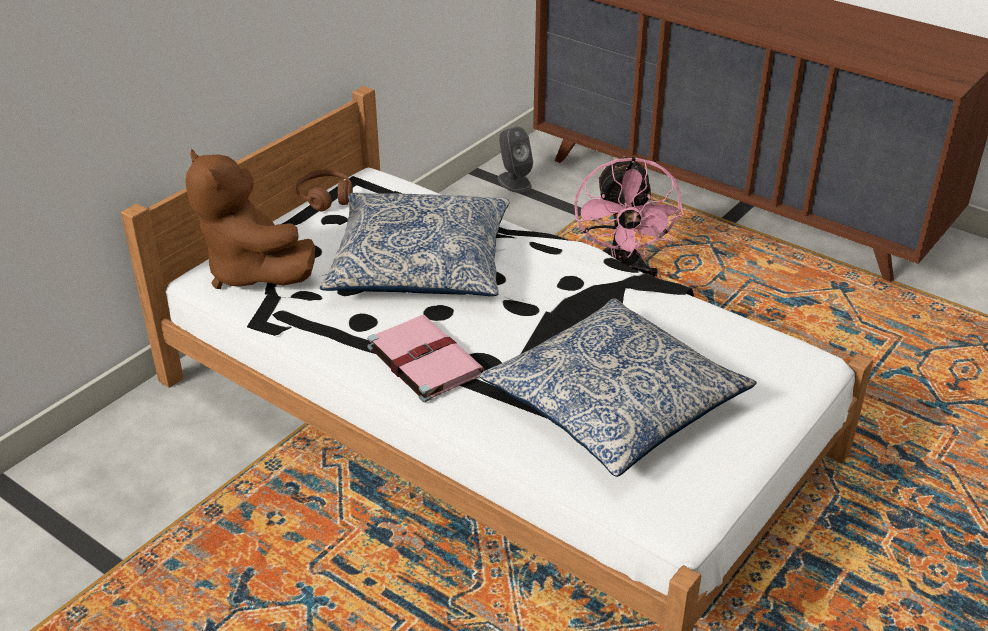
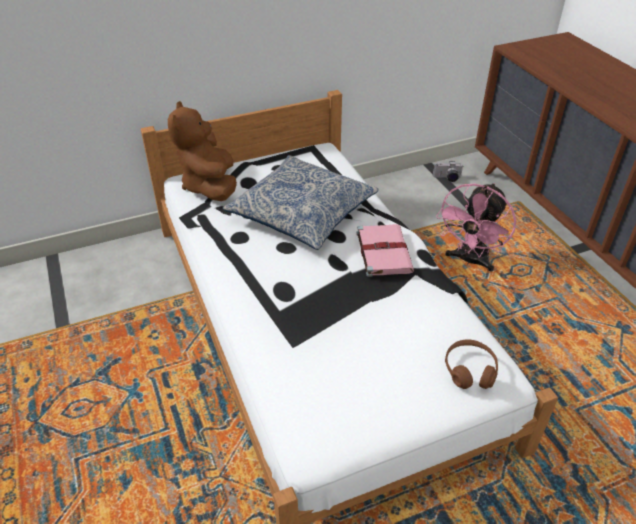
camera: 30 degrees right, 5 degrees up
brown headphones [296,170,353,212] -> brown headphones moved to [445,339,498,389]
pink book [367,315,484,402] -> pink book moved to [357,224,414,277]
pillow [479,298,757,477] -> none
grey speaker [498,126,533,193] -> camera [433,161,463,182]

